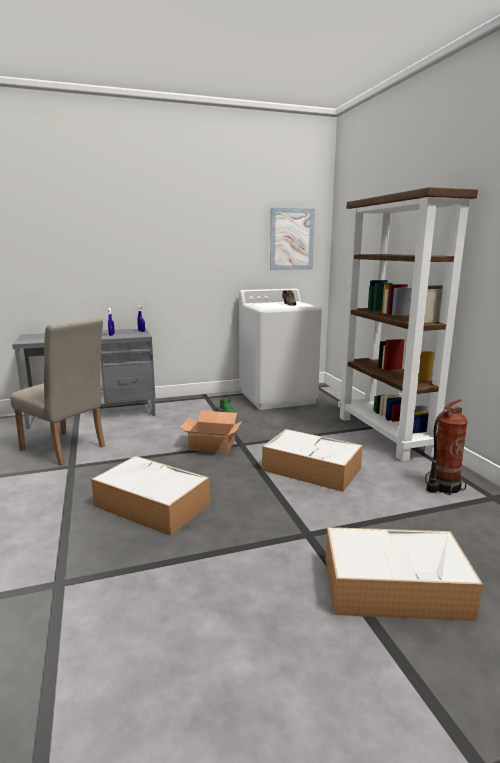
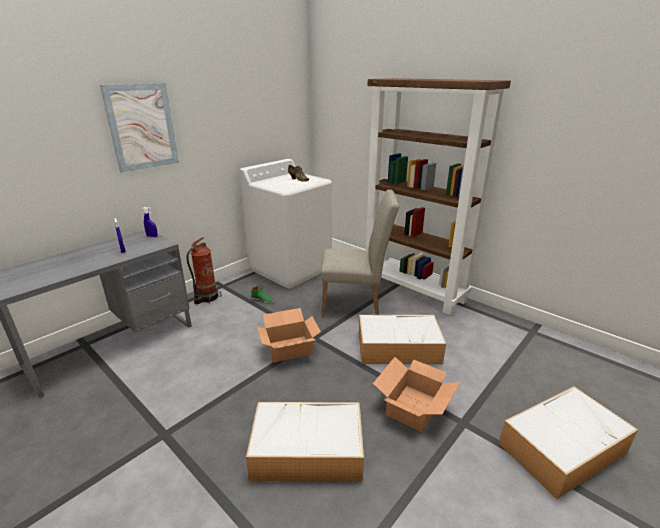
camera: 30 degrees left, 10 degrees up
beige chair [10,317,105,465] -> beige chair moved to [321,189,400,316]
picture [270,208,315,270] -> picture moved to [100,83,179,172]
fire extinguisher [425,399,468,495] -> fire extinguisher moved to [187,237,221,304]
none -> cardboard box [373,357,460,432]

